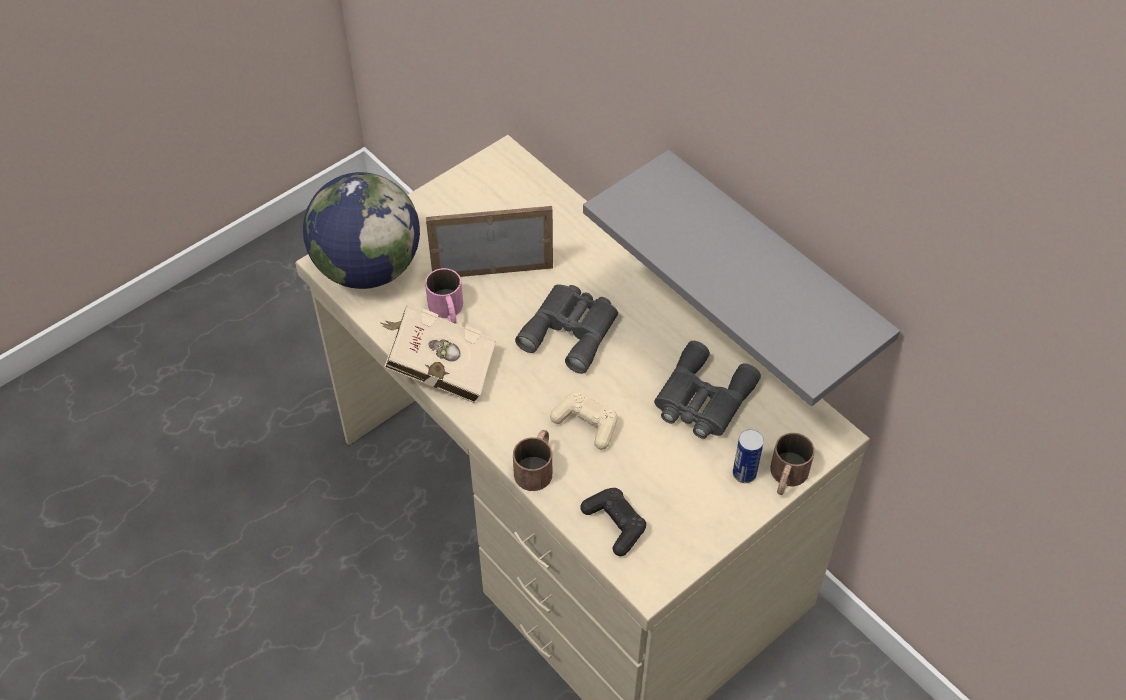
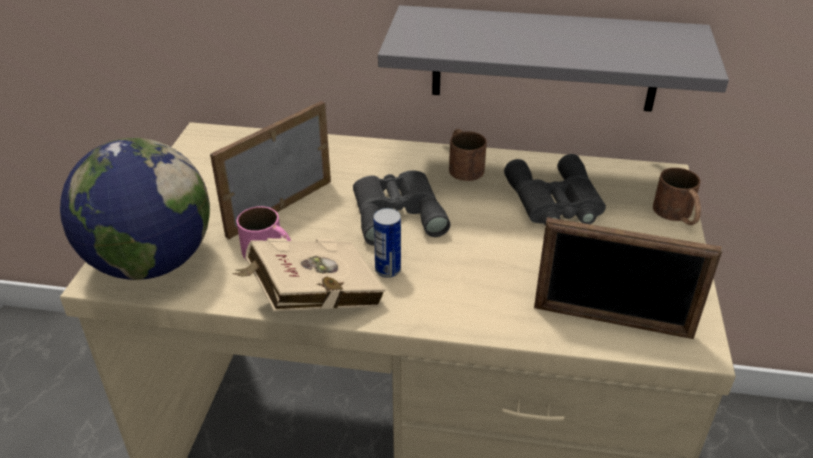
camera: 40 degrees left, 15 degrees down
brown mug [513,430,552,491] -> brown mug moved to [449,129,487,181]
beige game controller [550,391,618,450] -> none
black game controller [580,488,646,556] -> picture frame [534,217,722,339]
can [733,429,764,483] -> can moved to [373,208,401,278]

